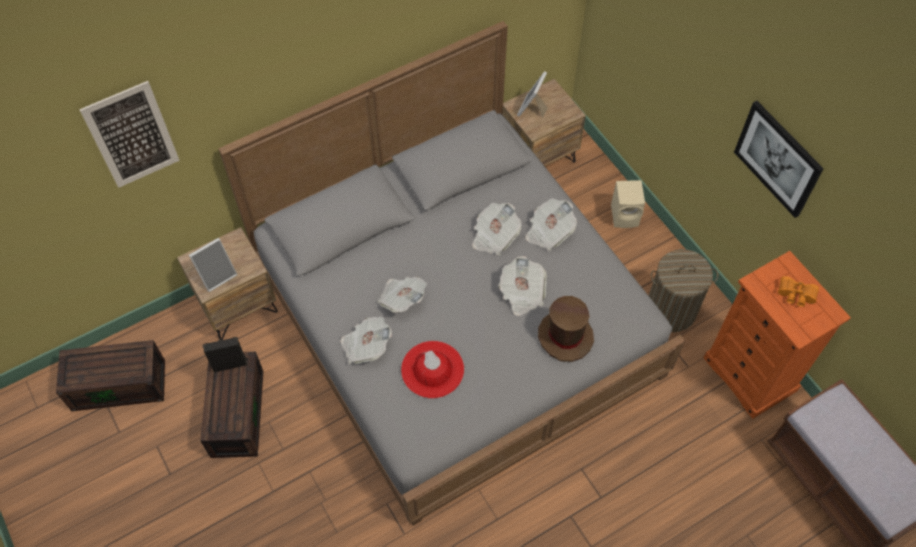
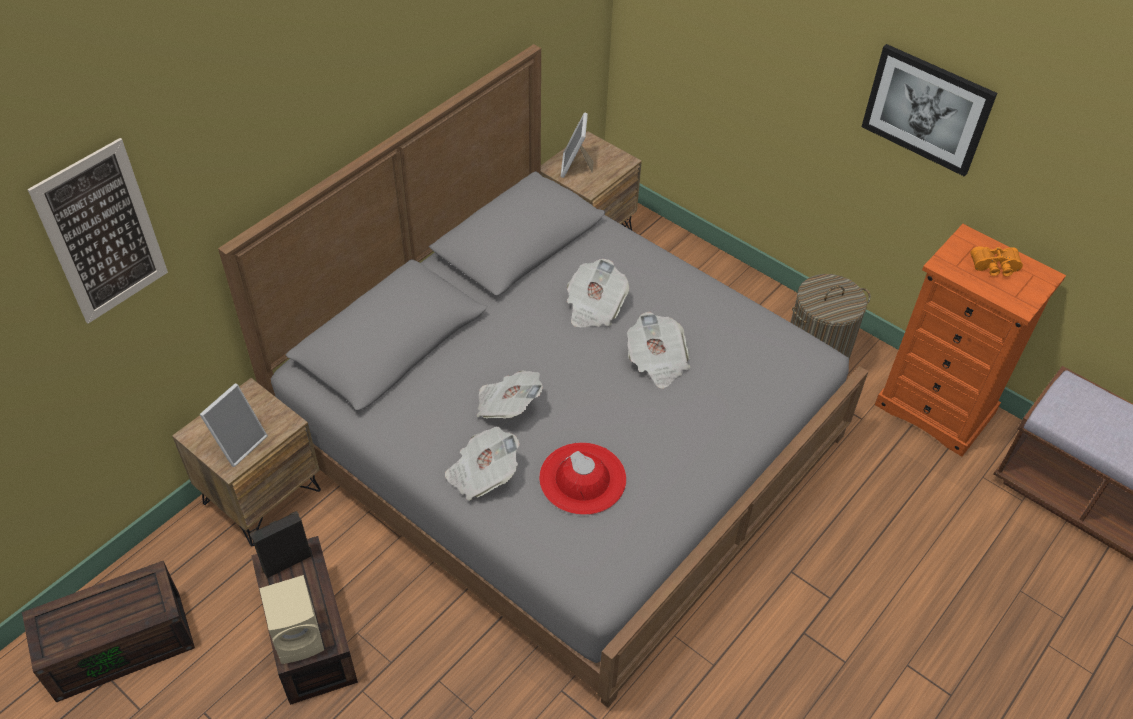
camera: 20 degrees left, 10 degrees down
newspaper [525,198,577,251] -> none
brown hat [538,296,594,362] -> none
beige speaker [611,180,645,228] -> beige speaker moved to [259,575,324,664]

